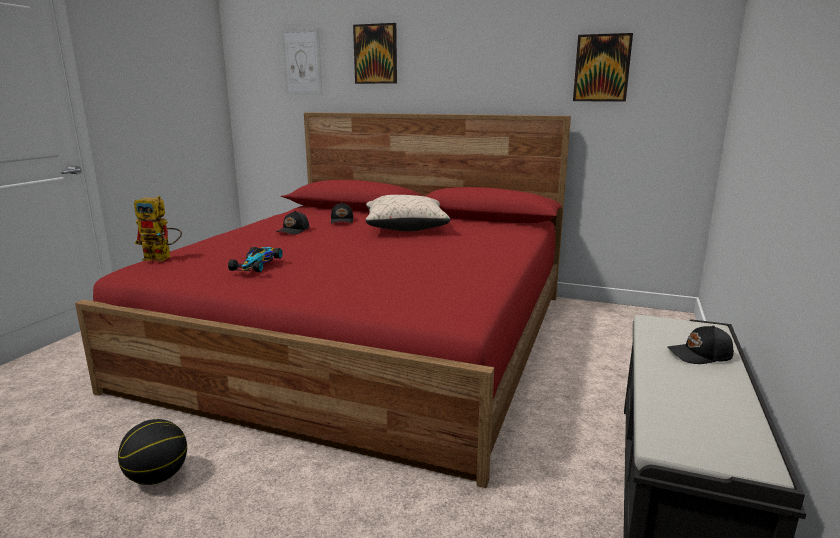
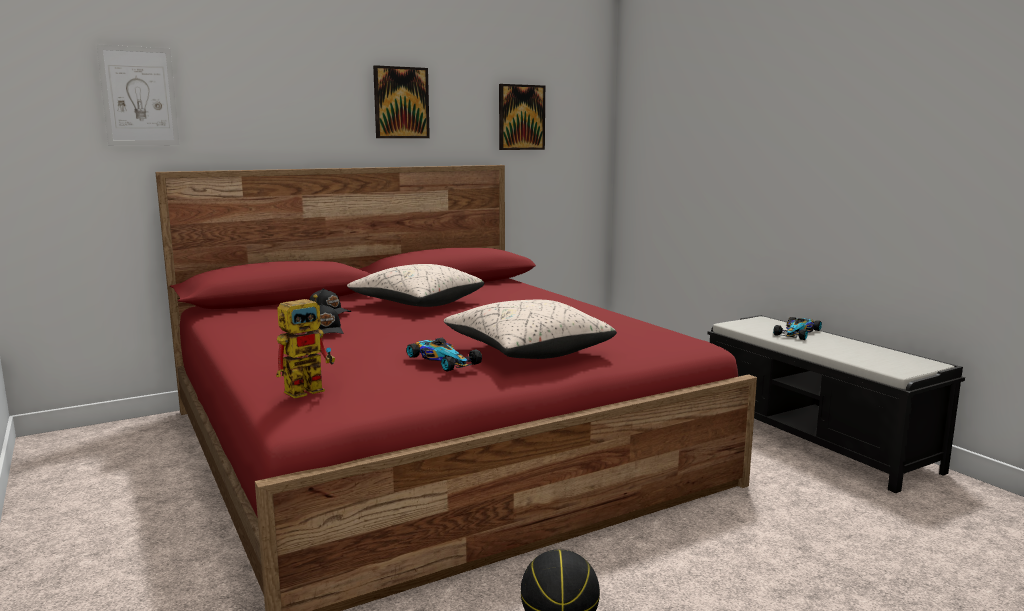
camera: 50 degrees left, 5 degrees down
picture [353,23,397,84] -> picture moved to [373,65,430,138]
black cap [668,325,734,364] -> toy car [773,317,822,340]
none -> beige pillow [444,300,617,359]

